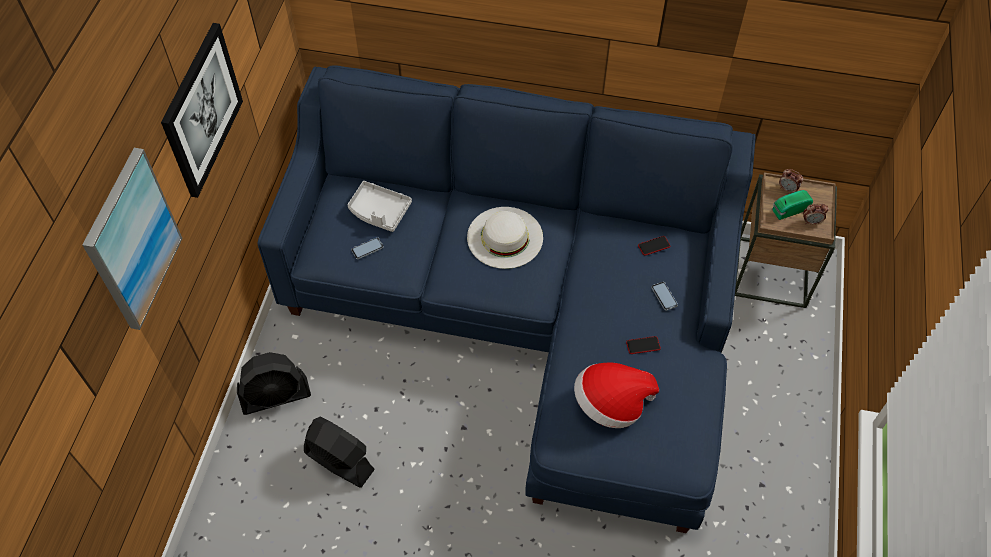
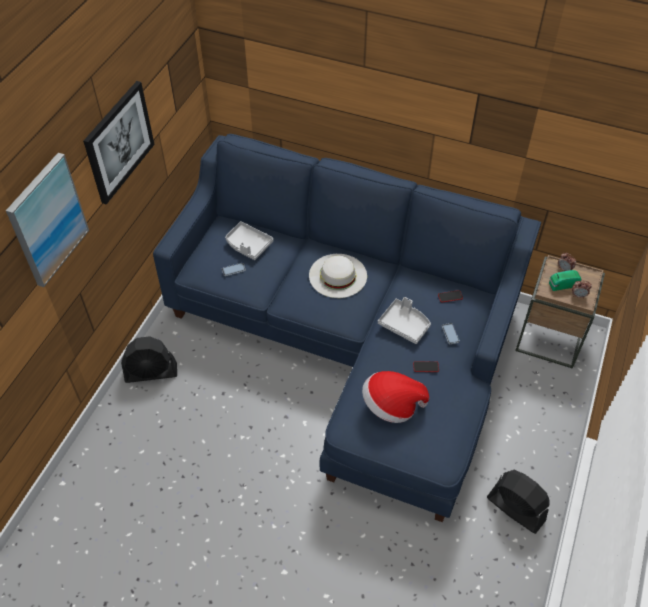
camera: 10 degrees right, 5 degrees down
black fan [304,417,375,488] -> black fan moved to [487,470,549,534]
none -> grey tray [378,297,431,344]

